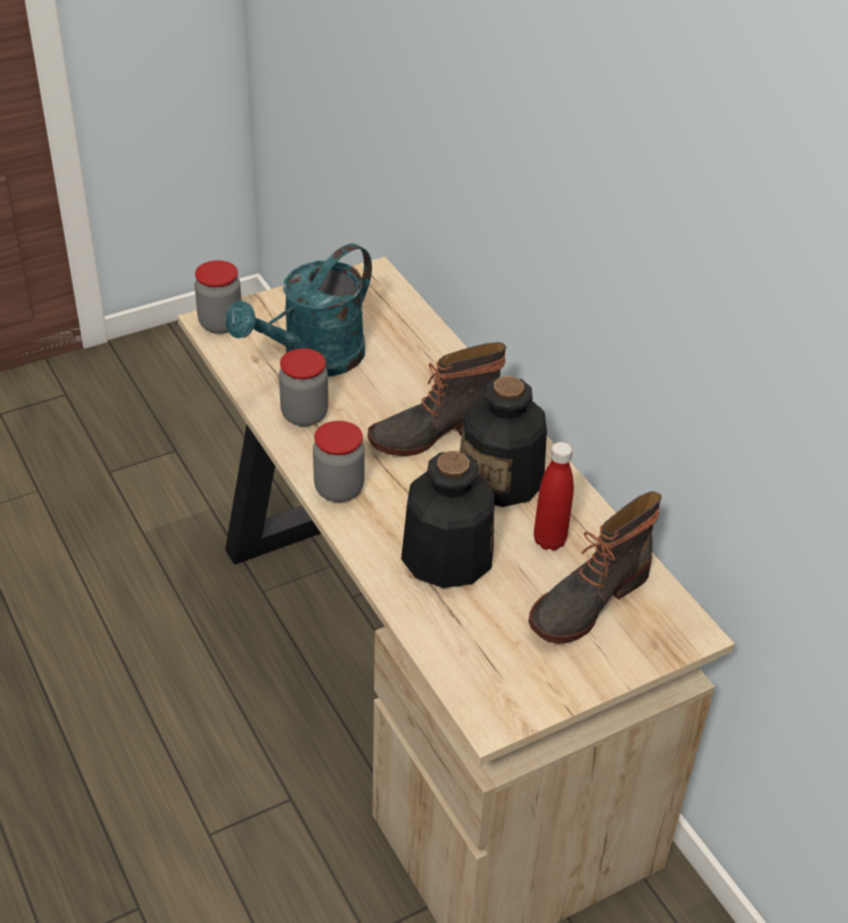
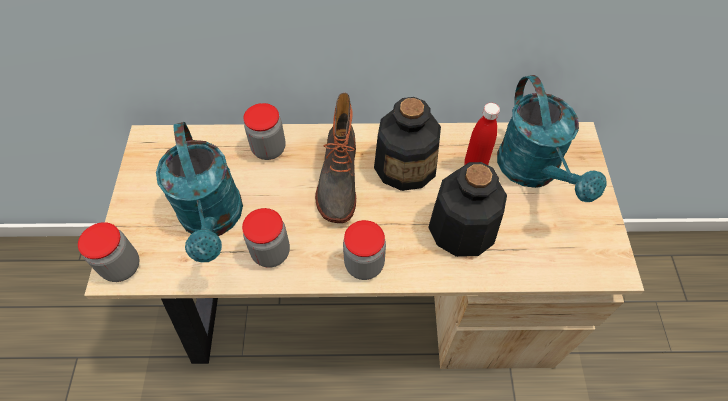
camera: 60 degrees left, 15 degrees up
boot [529,491,662,643] -> turquoise watering can [497,75,606,202]
none -> jar [243,103,286,160]

